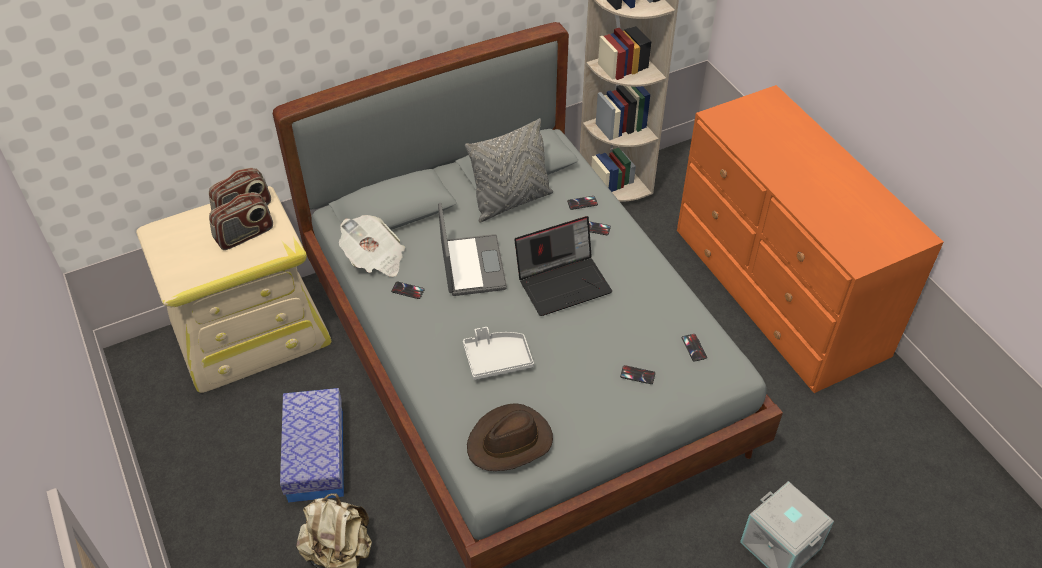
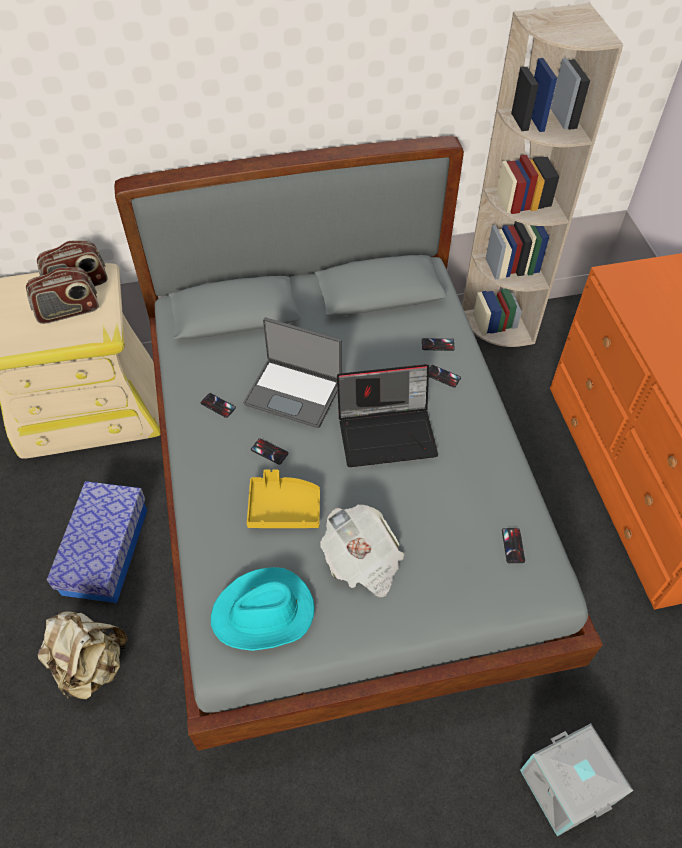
camera: 15 degrees right, 5 degrees up
newspaper [339,215,405,277] -> newspaper moved to [320,505,404,597]
laptop [438,203,507,296] -> laptop turned 105 degrees clockwise [243,318,342,428]
grey tray [463,327,534,380] -> yellow tray [247,470,320,528]
grey pillow [465,118,553,223] -> none
brown hat [467,403,553,471] -> turquoise hat [211,567,314,651]
phone [620,365,655,384] -> phone moved to [251,438,288,465]

